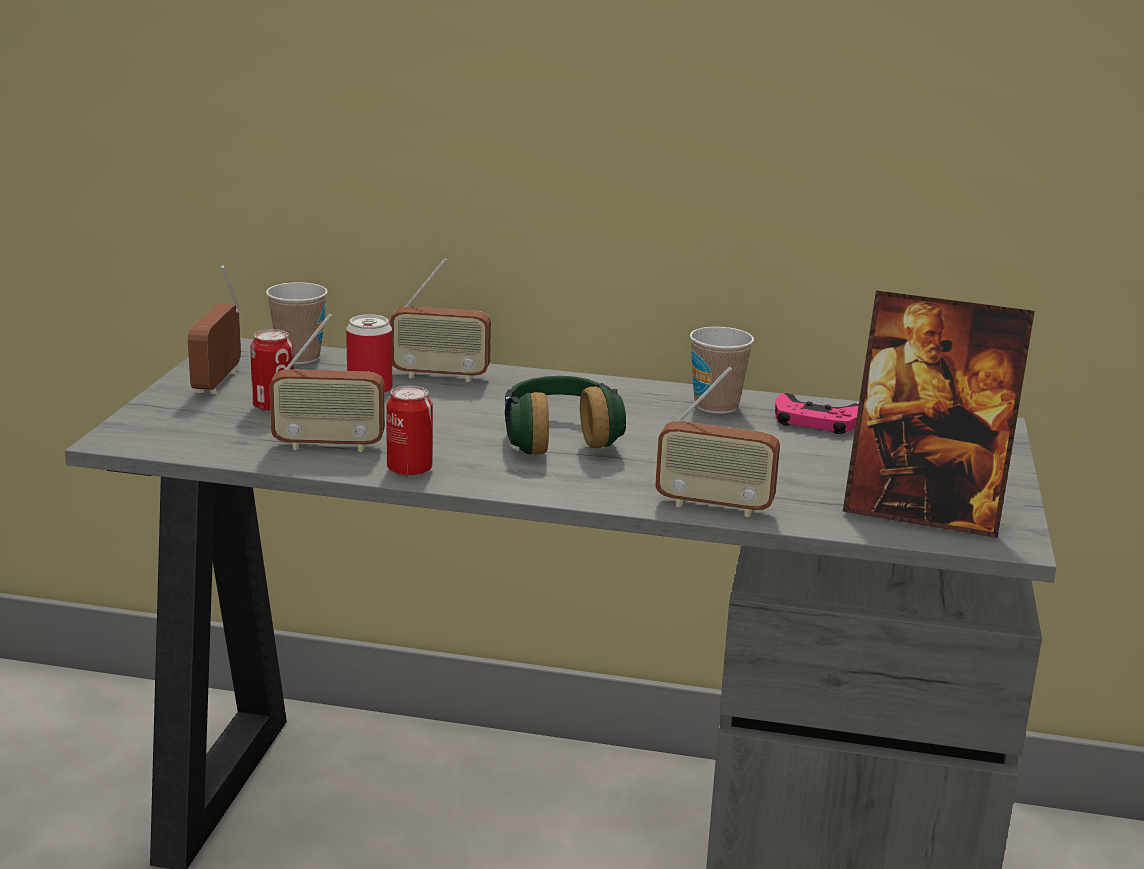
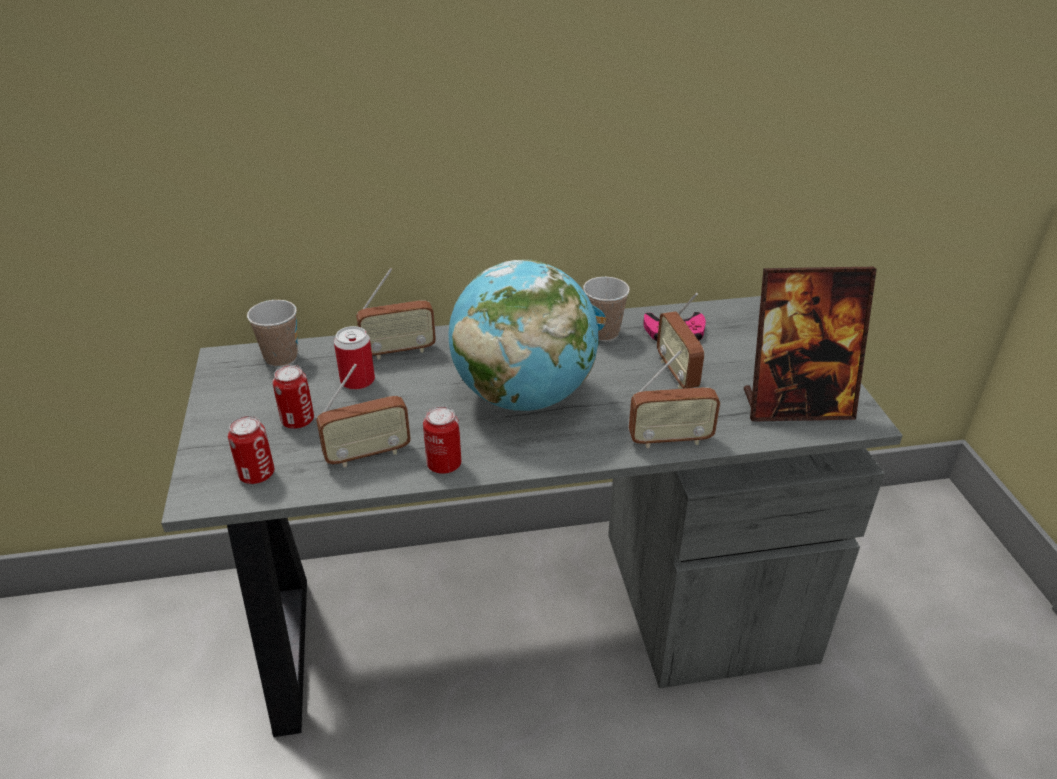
camera: 20 degrees left, 15 degrees up
radio [188,265,242,394] -> radio moved to [657,293,704,389]
headphones [505,376,626,454] -> globe [448,259,599,411]
none -> can [228,416,274,484]

